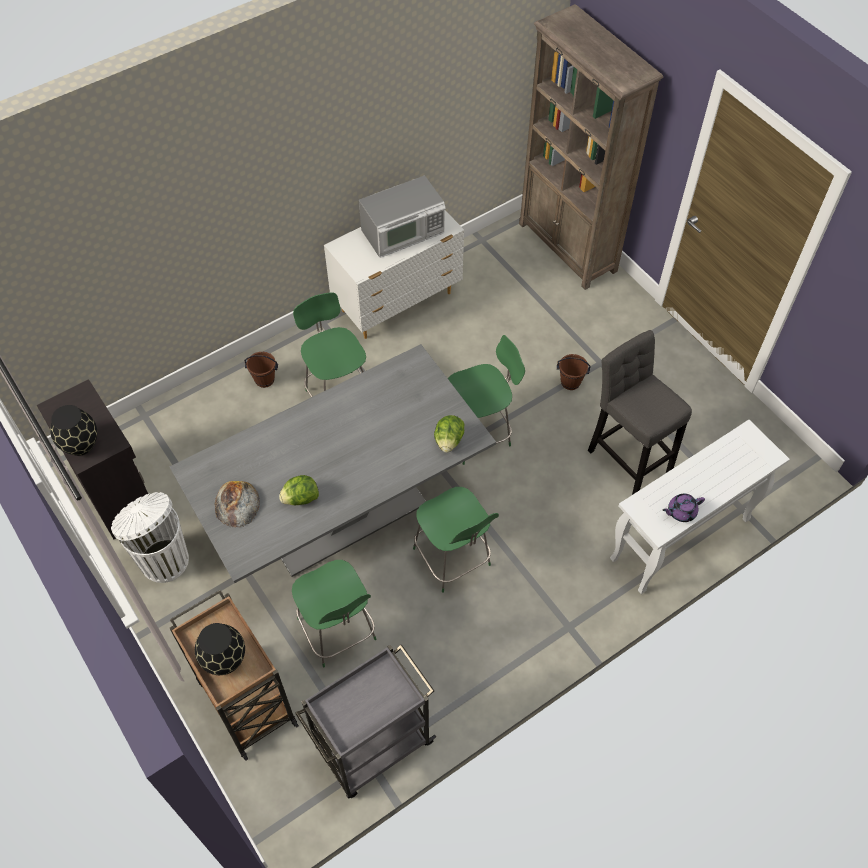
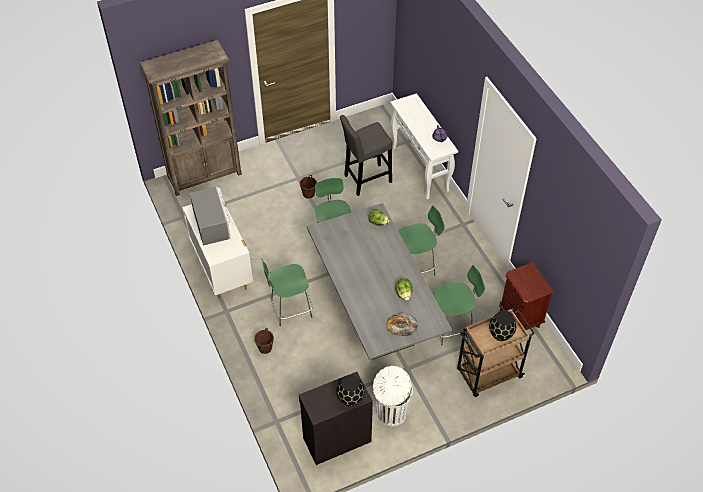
camera: 80 degrees left, 5 degrees down
grey cart [295,645,436,798] -> brown nightstand [499,262,553,330]

